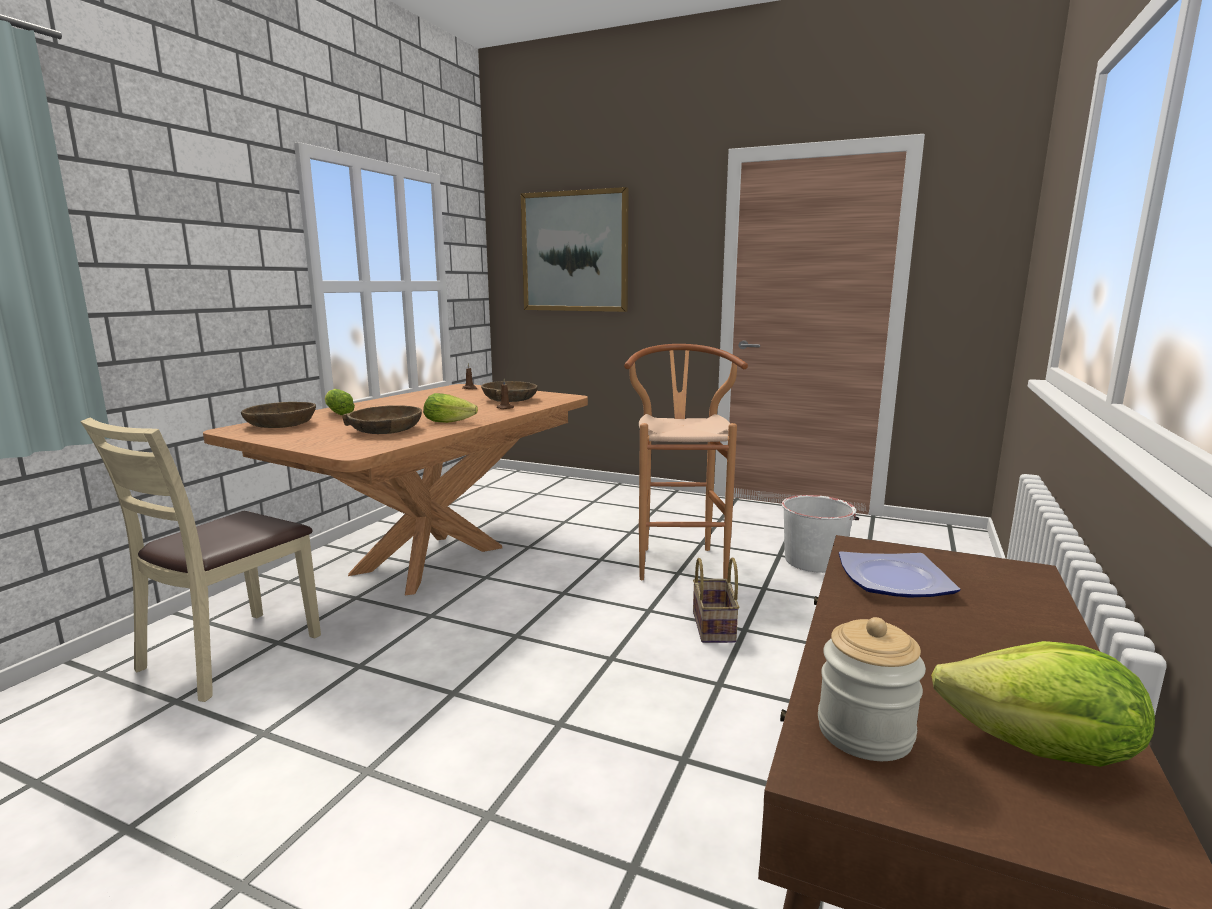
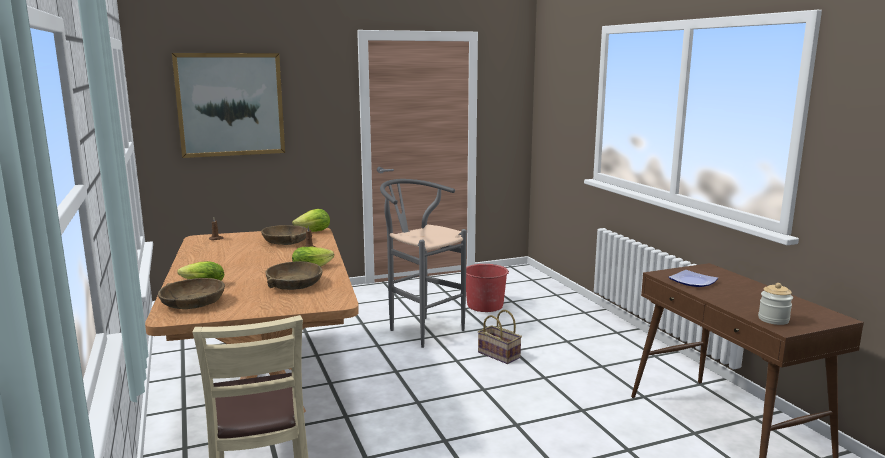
camera: 45 degrees left, 0 degrees up
brown stool [624,344,748,580] -> grey stool [380,179,467,348]
white bucket [782,495,859,573] -> red bucket [466,264,509,312]
lettuce [931,641,1155,767] -> lettuce moved to [292,209,330,232]

